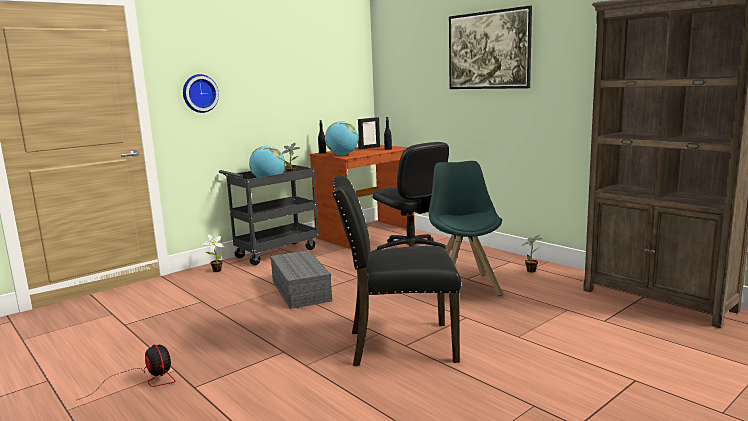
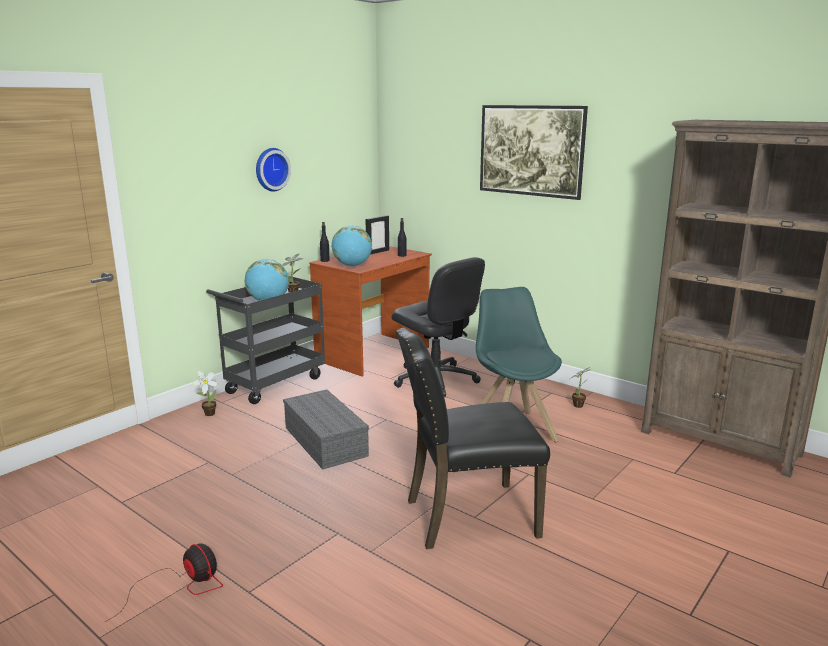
camera: 10 degrees left, 5 degrees up
wall clock [183,74,219,113] -> wall clock moved to [256,148,291,192]

